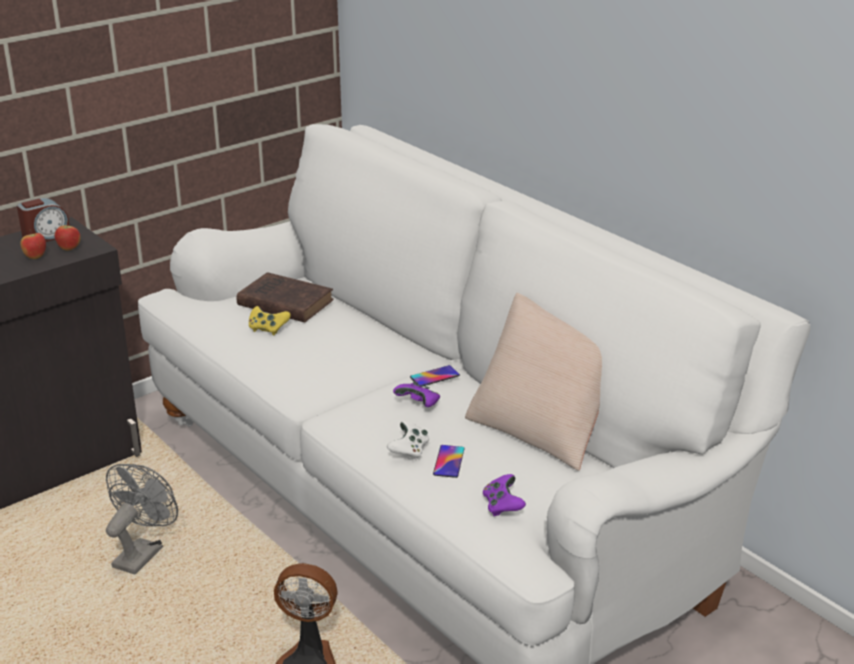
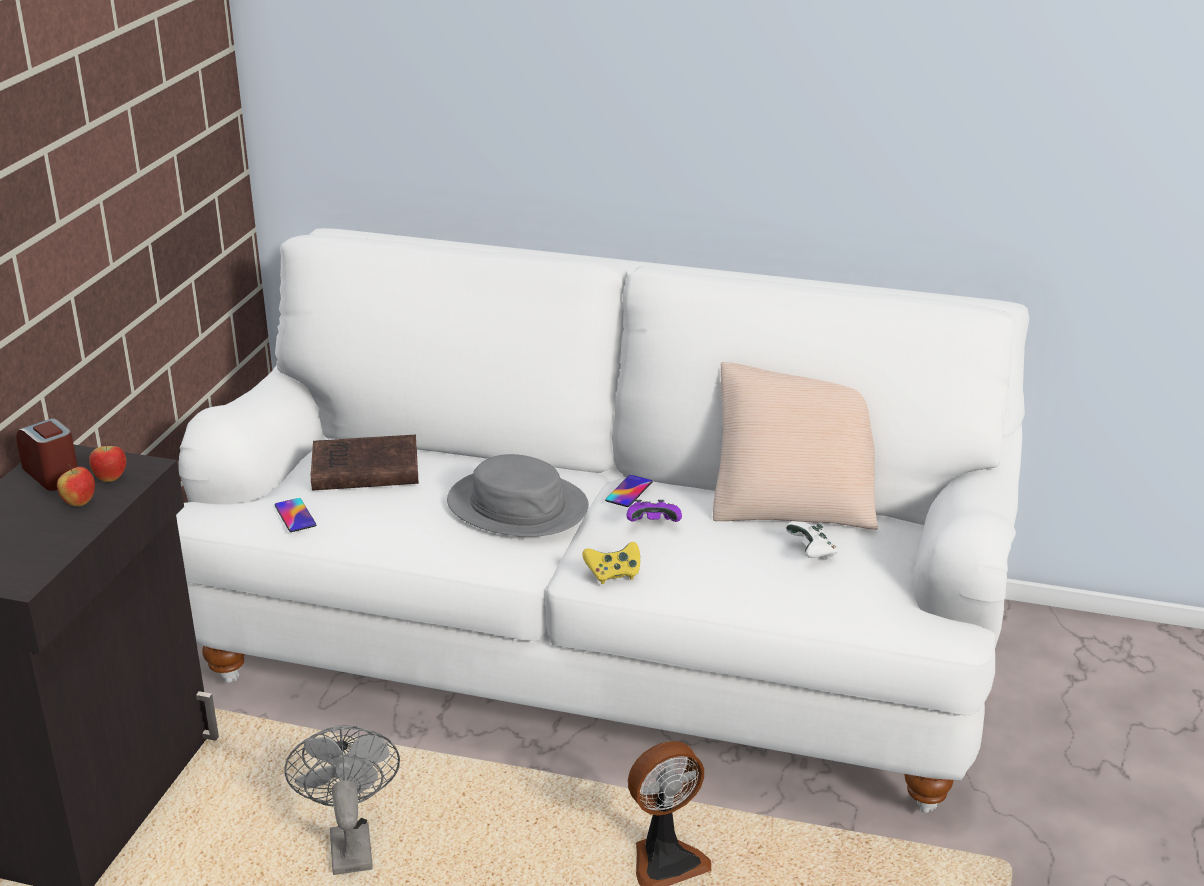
camera: 35 degrees left, 0 degrees up
alarm clock [17,198,70,242] -> alarm clock turned 60 degrees counterclockwise [17,418,78,491]
yellow game controller [249,306,291,336] -> yellow game controller moved to [582,542,640,584]
white game controller [387,421,429,460] -> white game controller moved to [786,521,838,560]
phone [433,445,465,478] -> phone moved to [274,498,316,532]
purple game controller [483,474,526,516] -> none
none -> grey hat [447,454,589,537]

